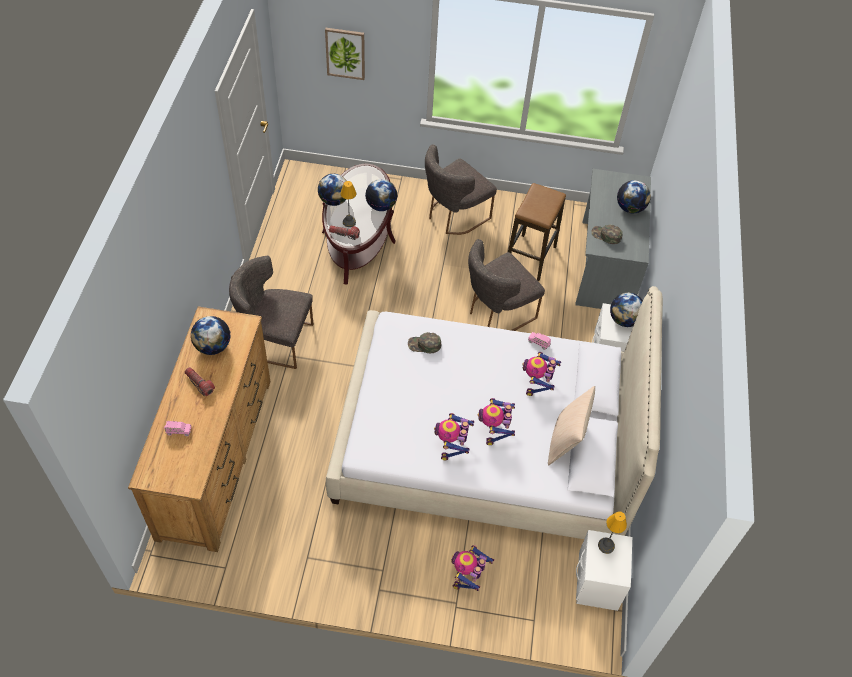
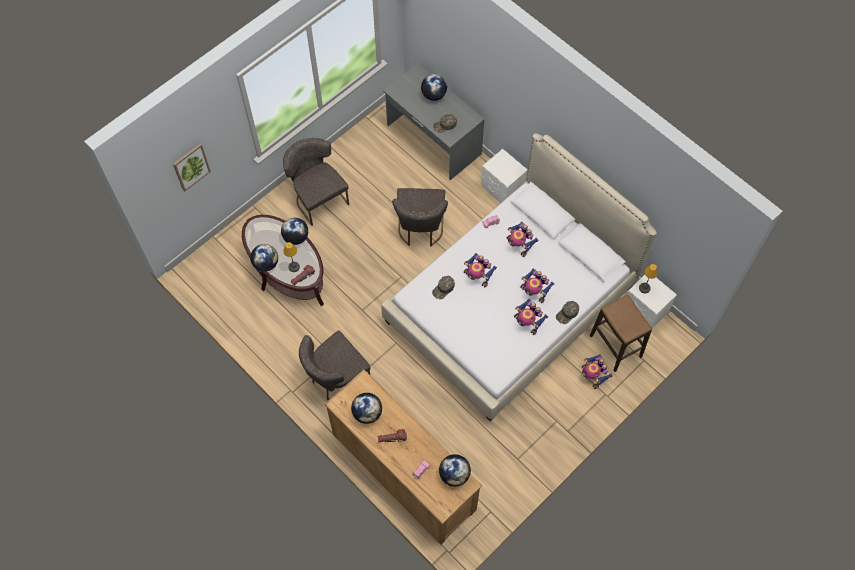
camera: 50 degrees left, 10 degrees up
grey chair [425,144,497,235] -> grey chair turned 150 degrees clockwise [283,138,349,226]
stool [508,183,566,281] -> stool moved to [590,294,652,372]
beige pillow [548,386,595,465] -> none
globe [610,293,643,327] -> globe moved to [439,454,471,487]
none -> toy robot [464,253,497,287]
none -> green cap [556,301,579,324]

